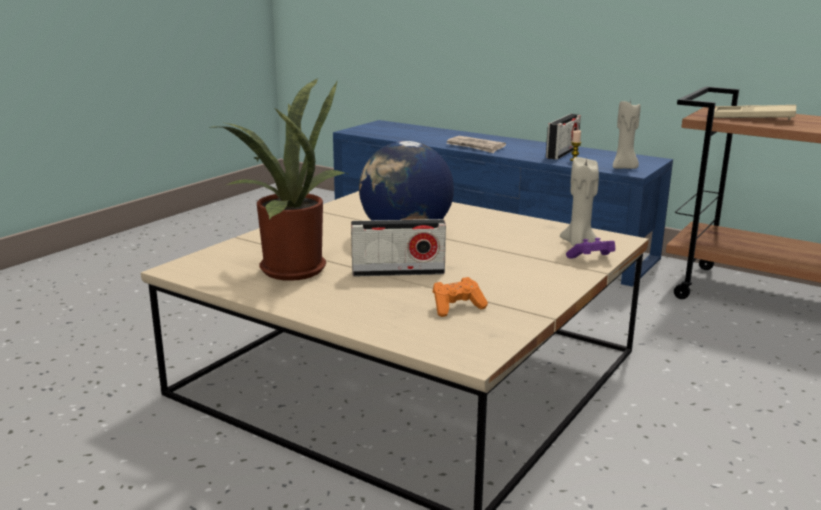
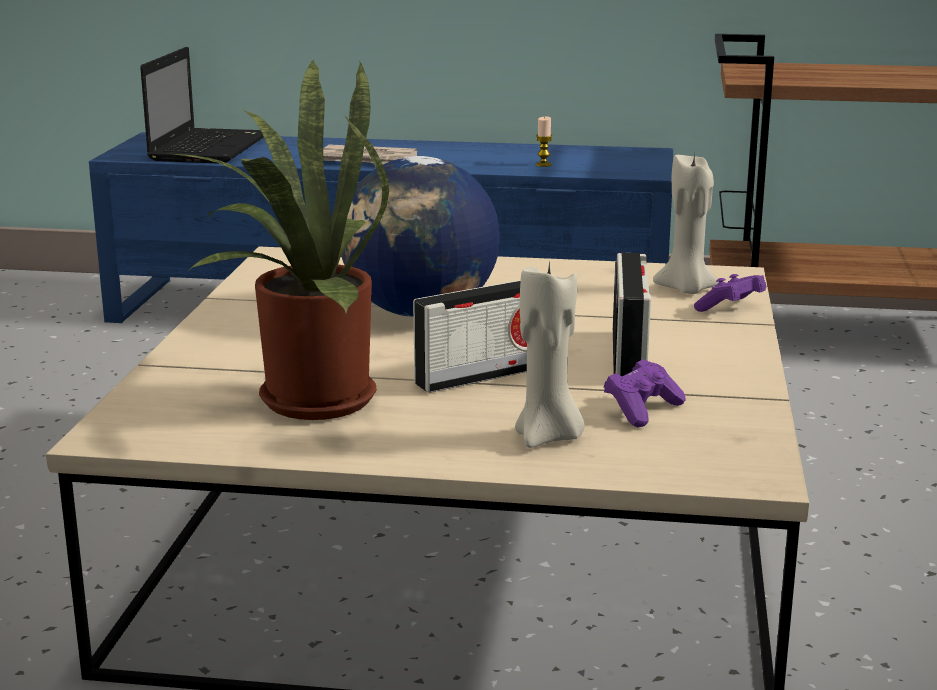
camera: 25 degrees left, 0 degrees up
orange game controller [433,277,488,317] -> purple game controller [604,359,686,428]
radio [546,114,581,160] -> radio moved to [613,253,651,376]
beige candle [613,99,641,169] -> beige candle moved to [515,260,585,448]
beige tray [714,105,796,120] -> none
none -> laptop [140,47,264,163]

